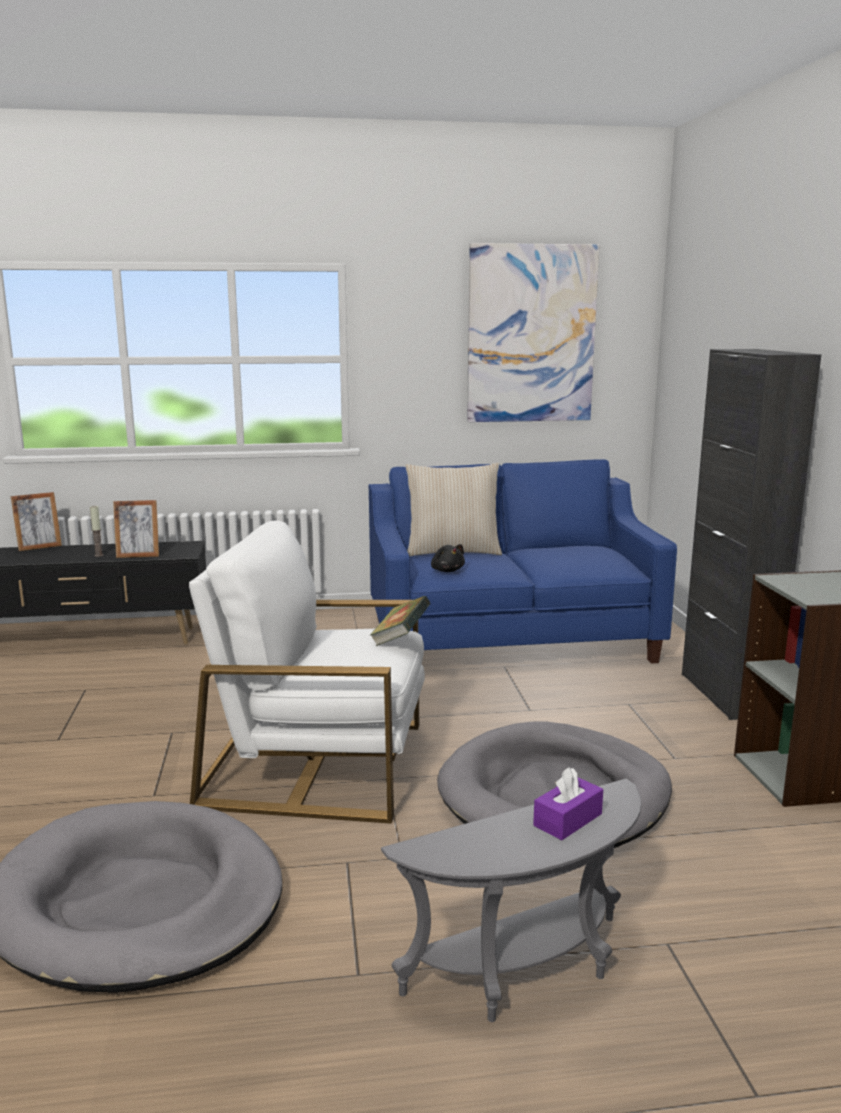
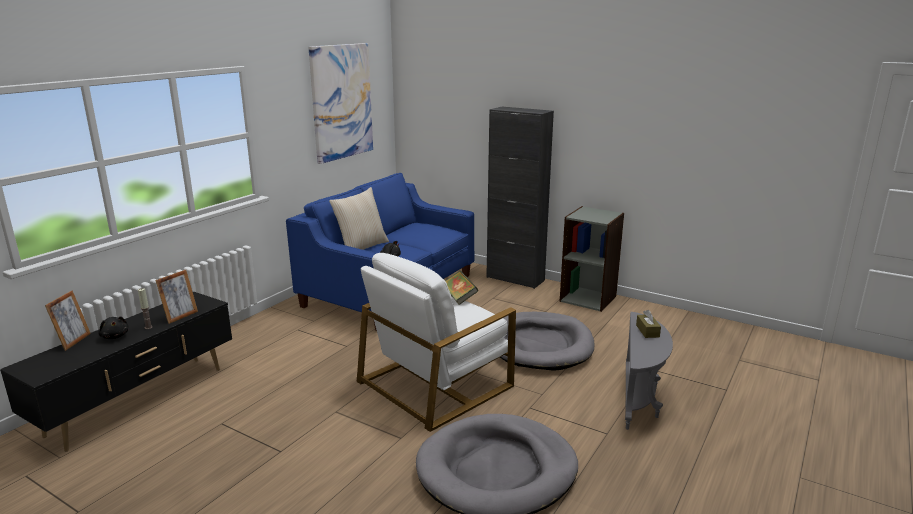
camera: 50 degrees left, 5 degrees up
purple tissue box [533,767,603,840] -> brown tissue box [636,310,661,338]
none -> black plush toy [98,316,128,339]

